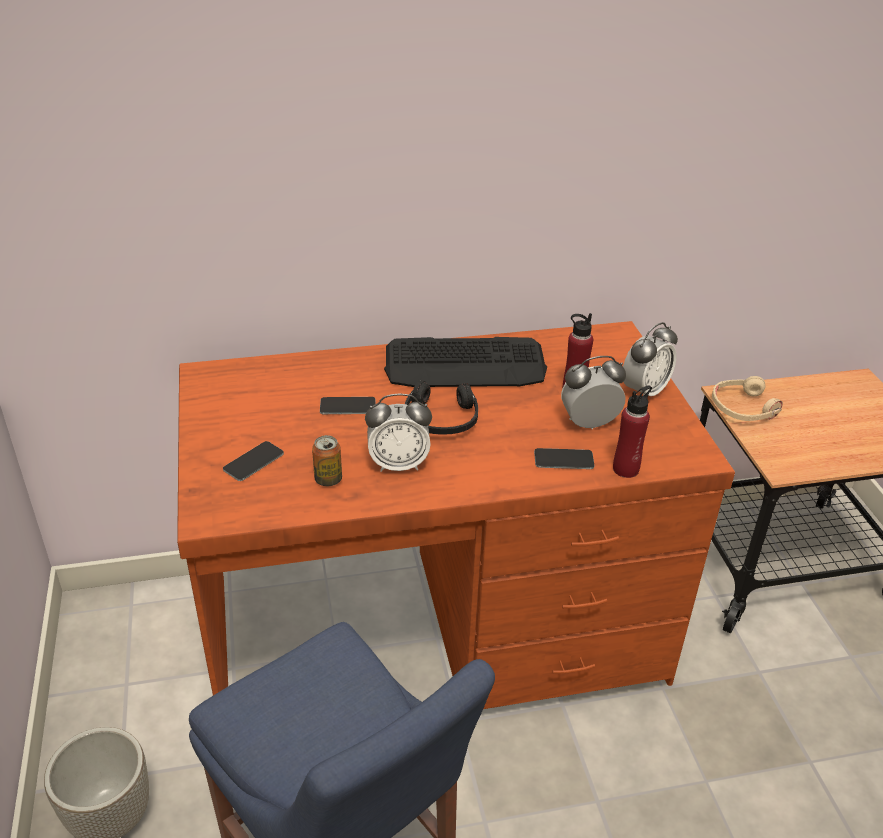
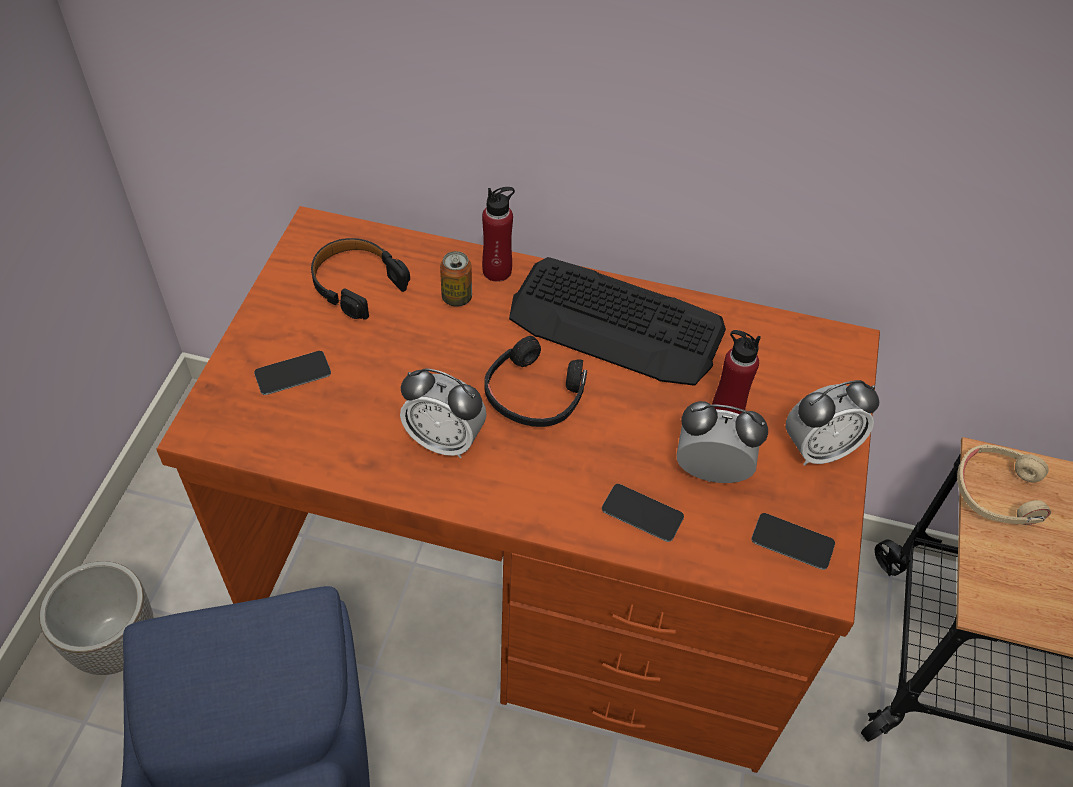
camera: 25 degrees right, 15 degrees up
can [312,435,342,486] -> can moved to [440,251,472,307]
phone [320,397,375,414] -> phone moved to [751,513,835,570]
red bottle [613,385,652,478] -> red bottle moved to [482,187,515,282]
none -> black headphones [311,238,410,320]

